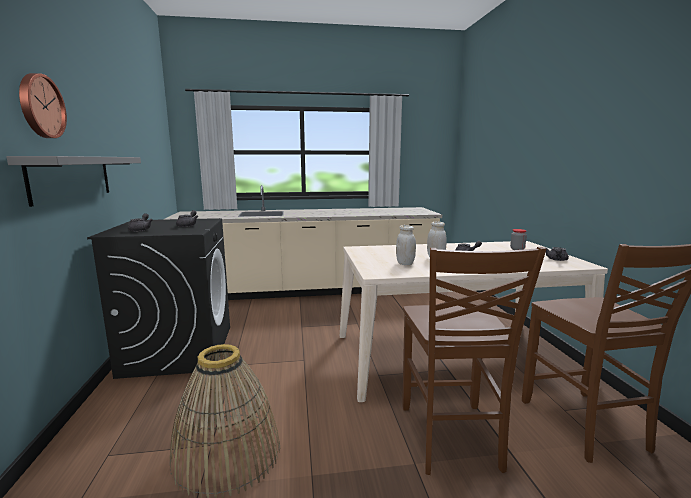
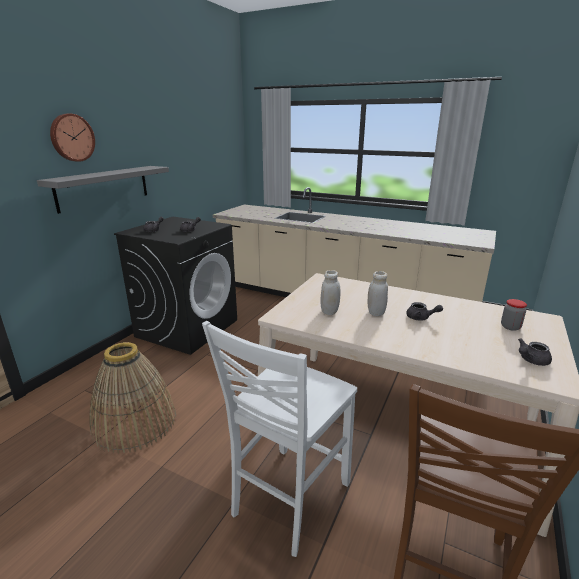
camera: 35 degrees right, 10 degrees up
brown chair [402,247,546,475] -> white chair [202,321,357,557]

